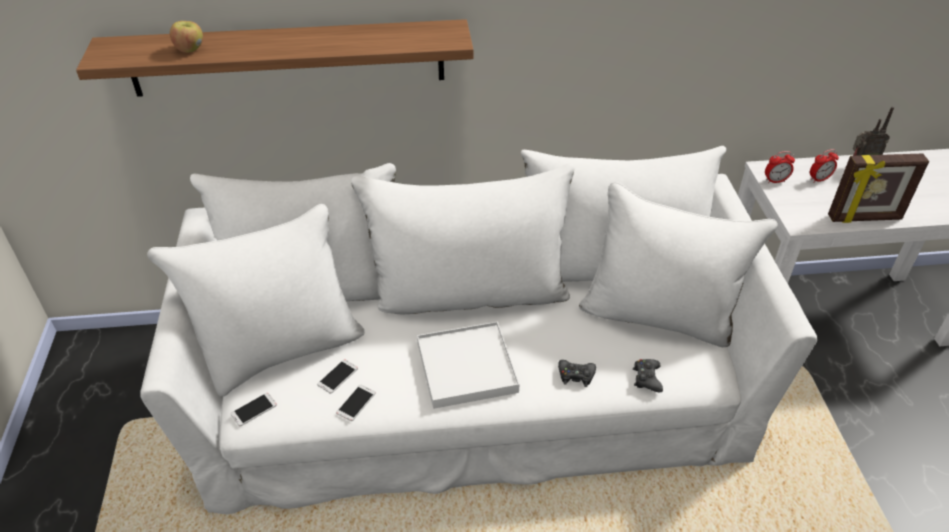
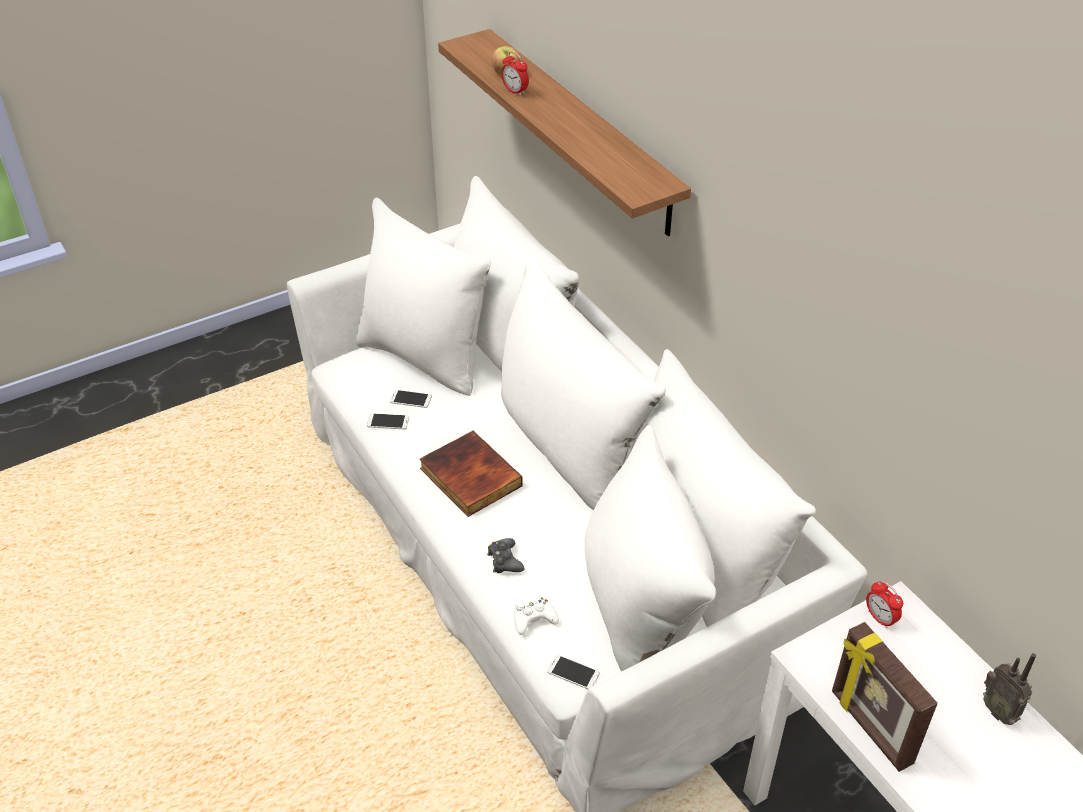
camera: 65 degrees right, 0 degrees up
phone [231,393,277,426] -> phone moved to [547,655,600,689]
white tray [417,321,520,409] -> book [420,431,523,517]
black game controller [633,359,663,392] -> white game controller [514,597,559,635]
alarm clock [810,149,839,183] -> alarm clock moved to [501,52,529,96]

